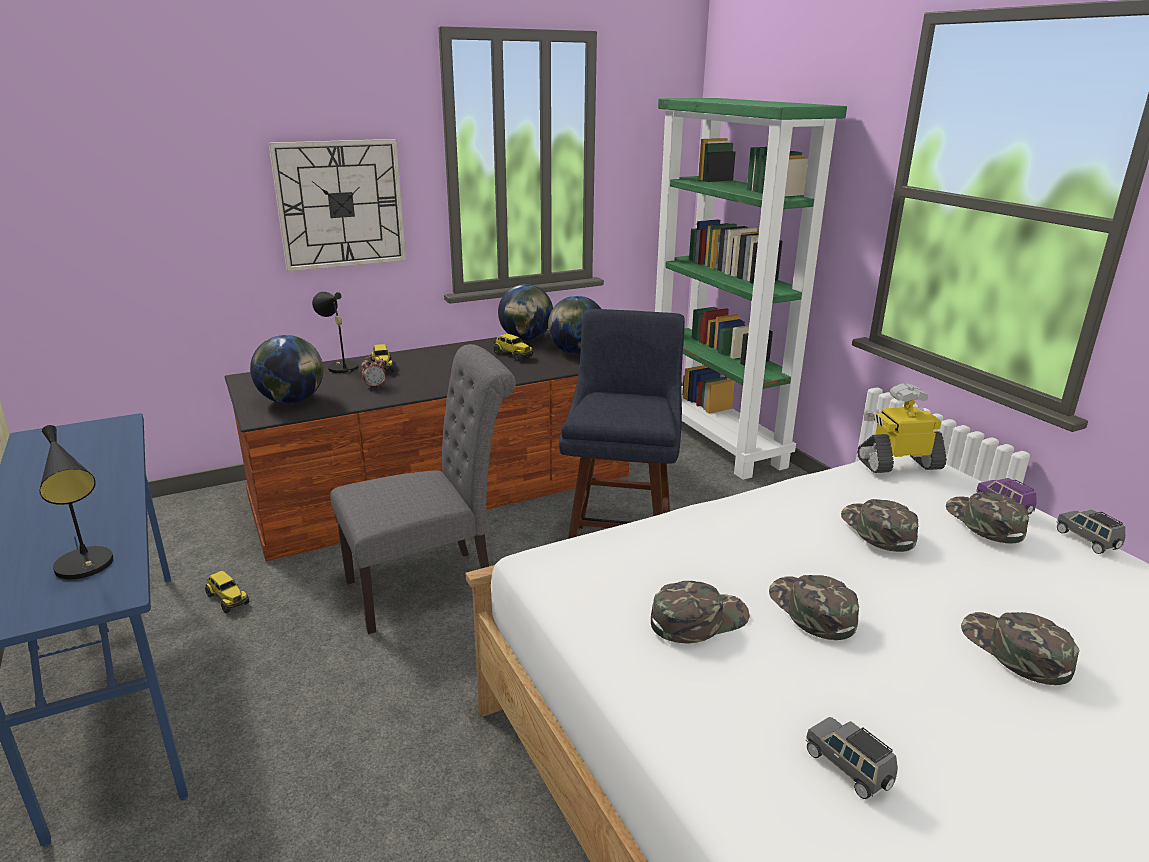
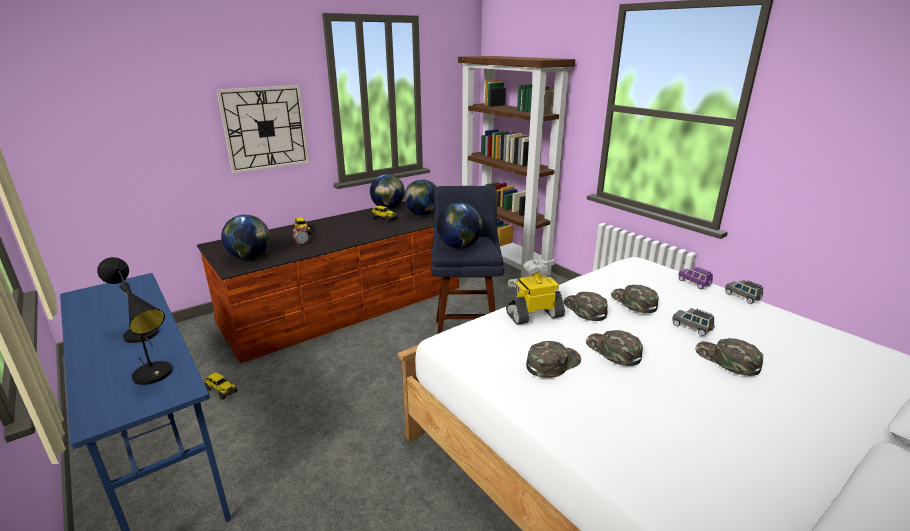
camera: 10 degrees left, 0 degrees up
black table lamp [312,292,358,376] -> black table lamp moved to [97,257,159,347]
grey chair [330,344,516,634] -> none
green bookcase [655,98,847,480] -> brown bookcase [458,56,575,278]
grey toy car [806,717,898,799] -> grey toy car moved to [672,308,715,336]
toy robot [857,383,947,473] -> toy robot moved to [506,260,565,325]
green cap [946,492,1029,544] -> green cap moved to [563,292,608,321]
none -> globe [436,203,482,248]

